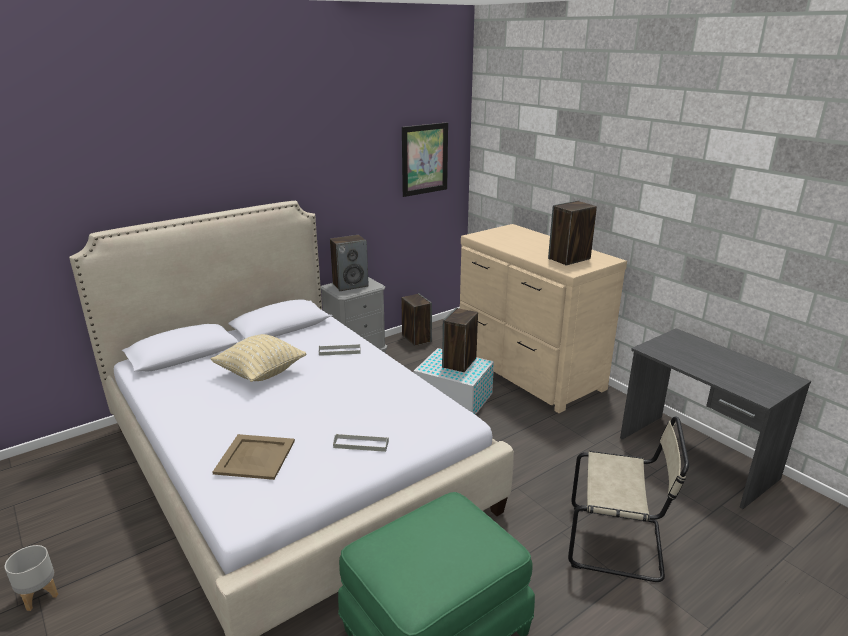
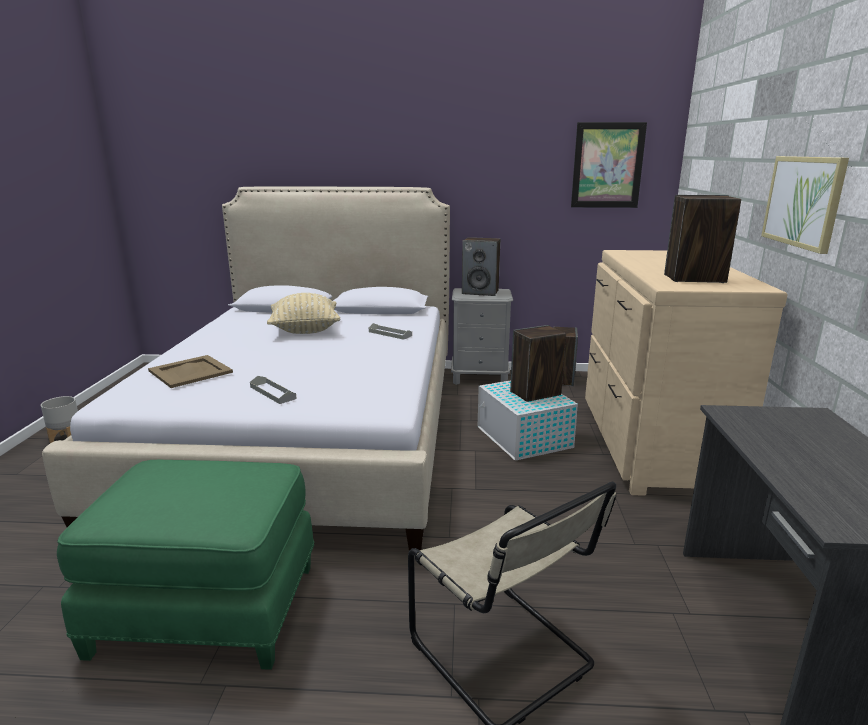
camera: 40 degrees right, 5 degrees down
none -> picture [761,156,849,254]

